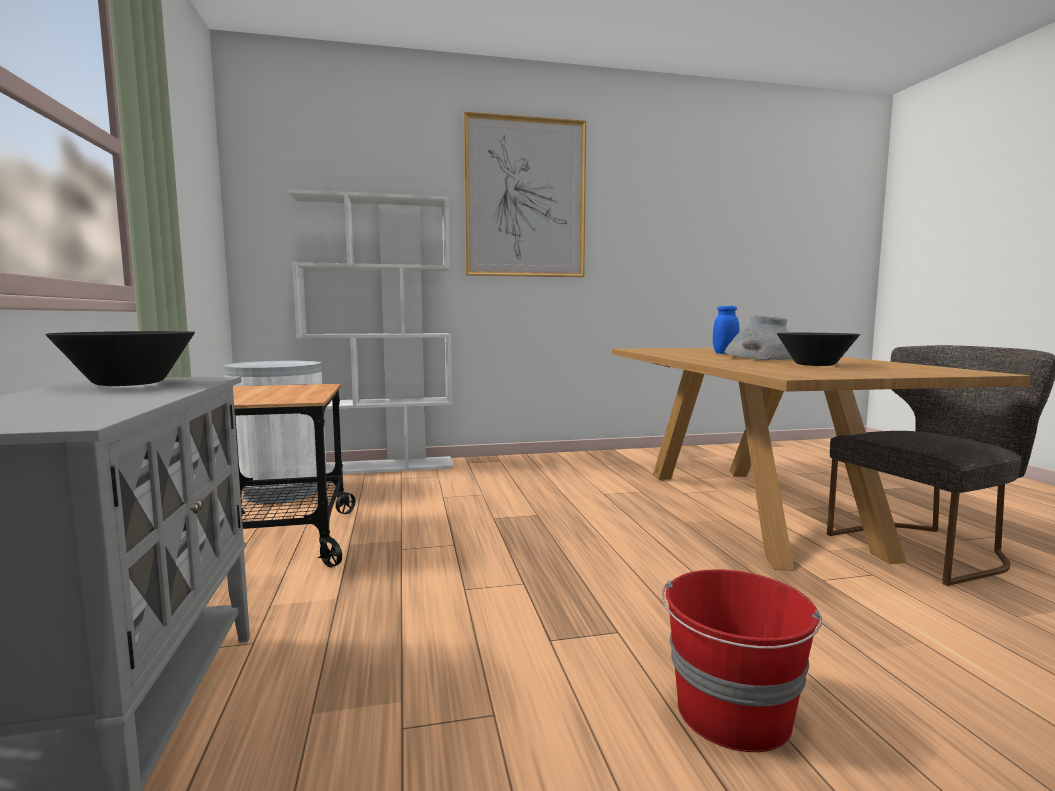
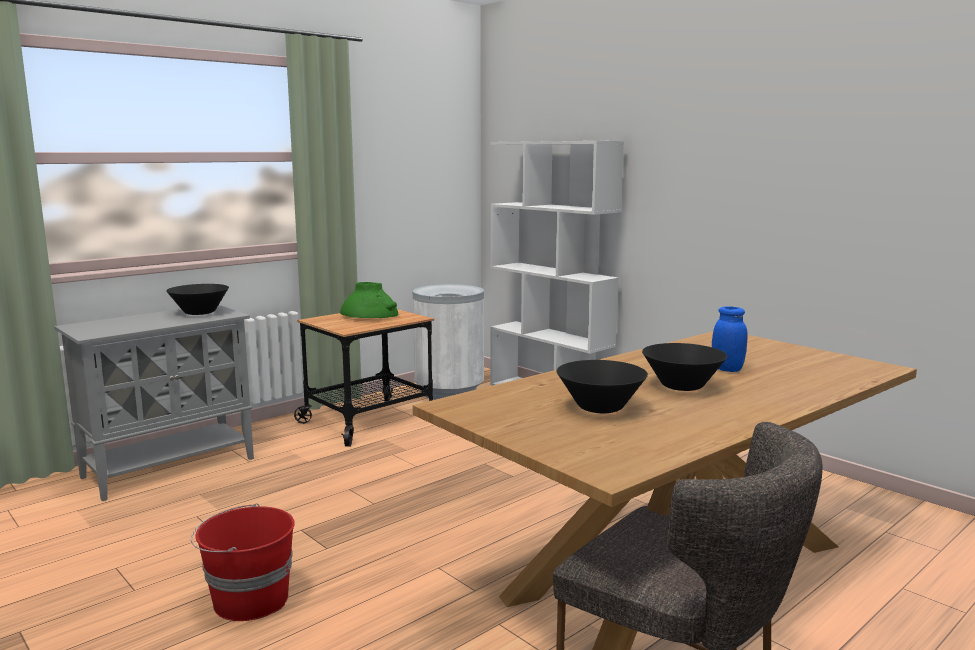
camera: 60 degrees right, 5 degrees up
picture [464,111,586,277] -> none
grey vase [724,315,792,360] -> black bowl [642,343,727,391]
none -> green vase [340,282,398,318]

